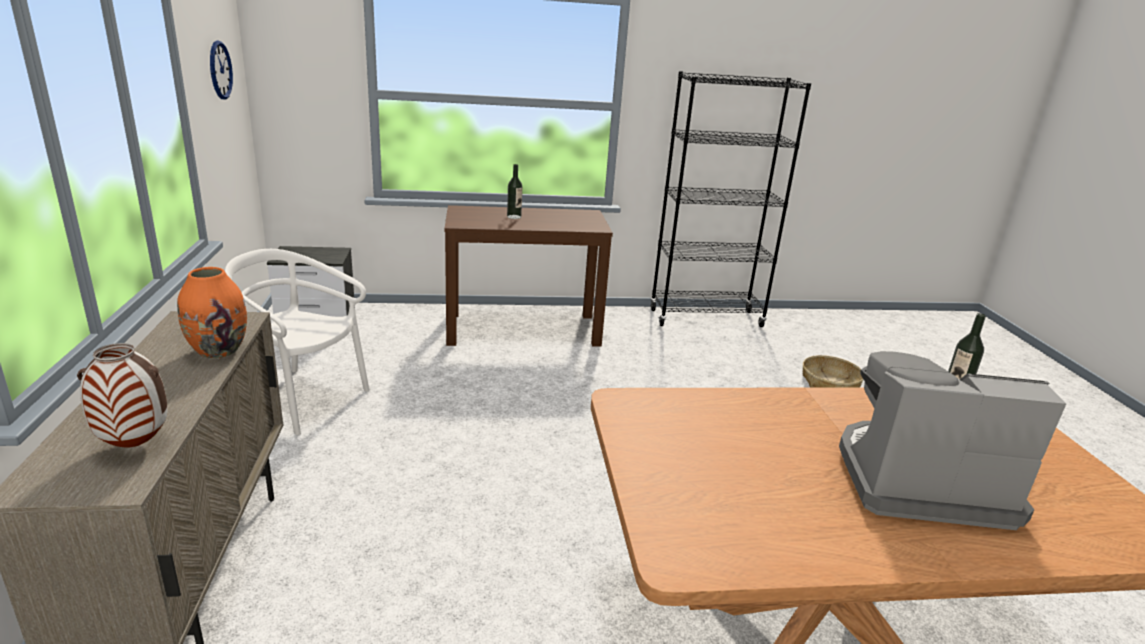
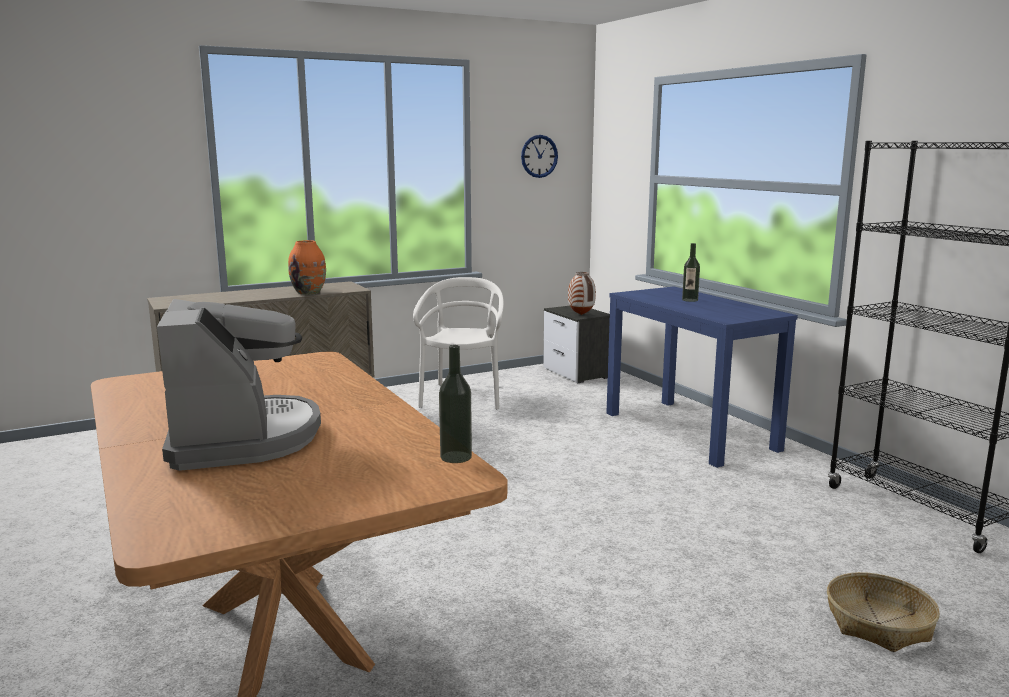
camera: 70 degrees right, 10 degrees down
vase [77,343,168,448] -> vase moved to [568,272,596,315]
brown console table [444,205,613,347] -> blue console table [606,286,798,468]

